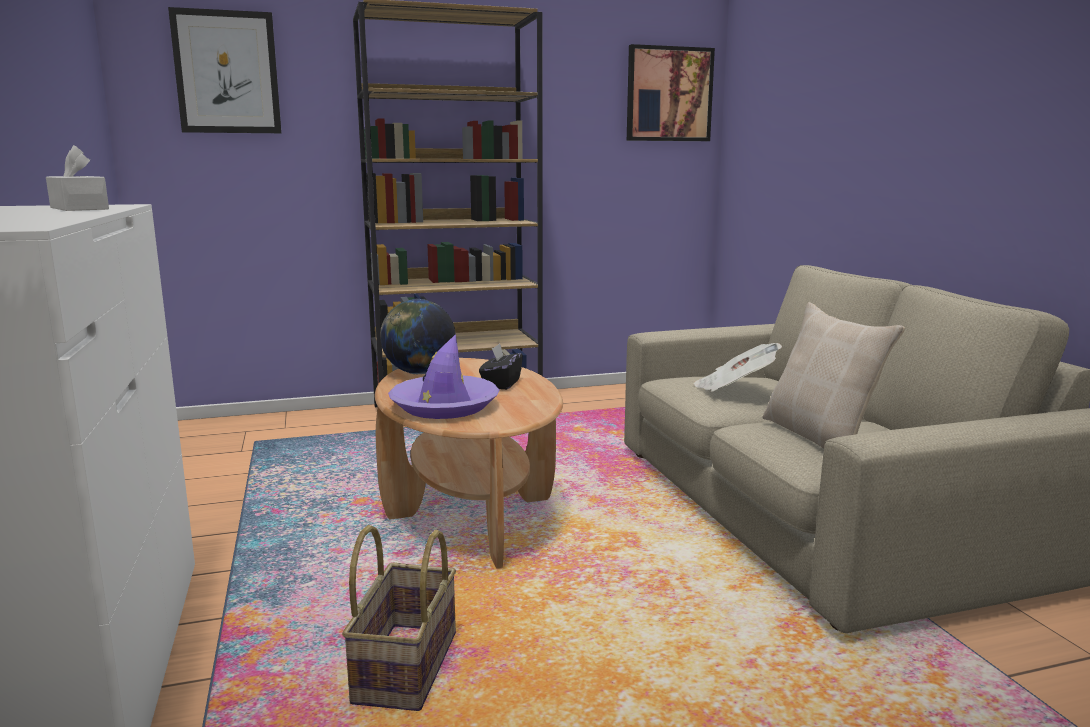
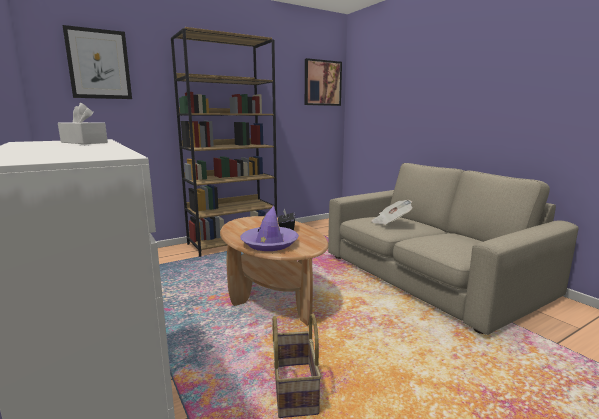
camera: 15 degrees left, 0 degrees up
globe [380,299,456,374] -> none
beige pillow [762,302,905,449] -> none

